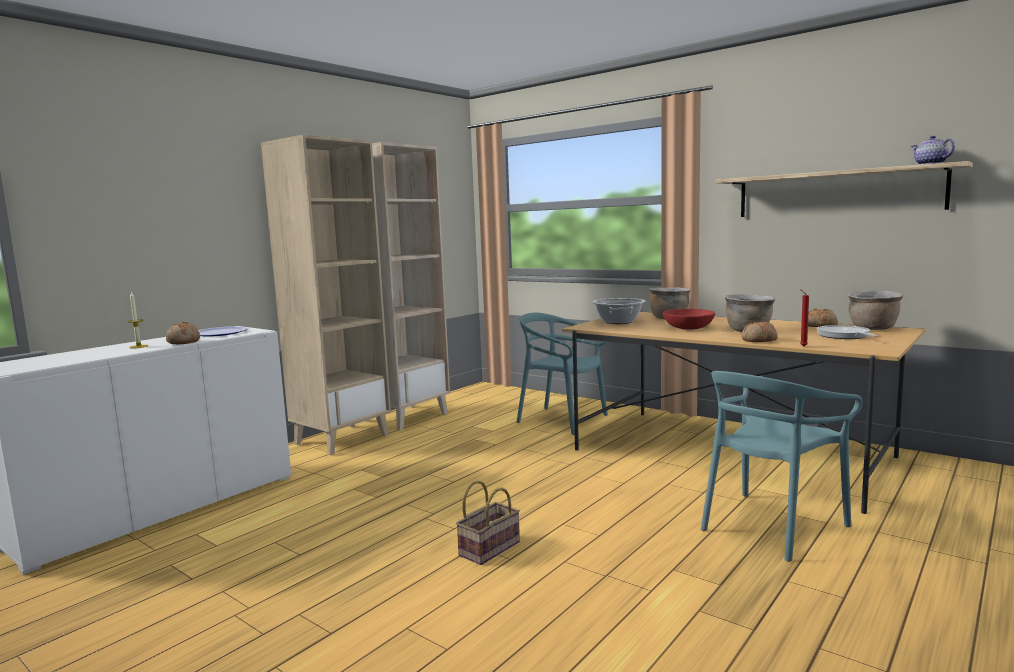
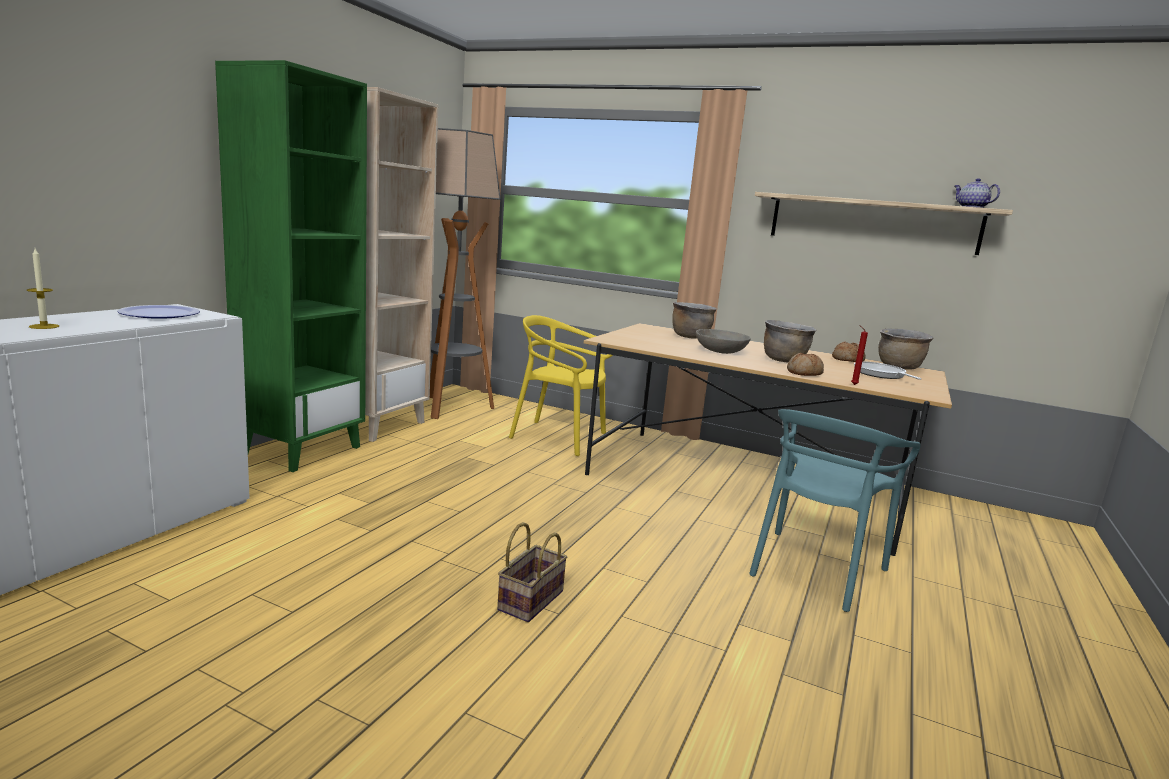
camera: 15 degrees left, 5 degrees up
bread [166,322,200,344] -> none
beige bookcase [261,135,391,455] -> green bookcase [215,60,367,472]
turquoise chair [517,313,608,435] -> yellow chair [509,315,613,456]
cooking pot [592,298,646,324] -> none
red bowl [663,309,715,330] -> grey bowl [696,329,751,354]
none -> floor lamp [430,128,501,419]

